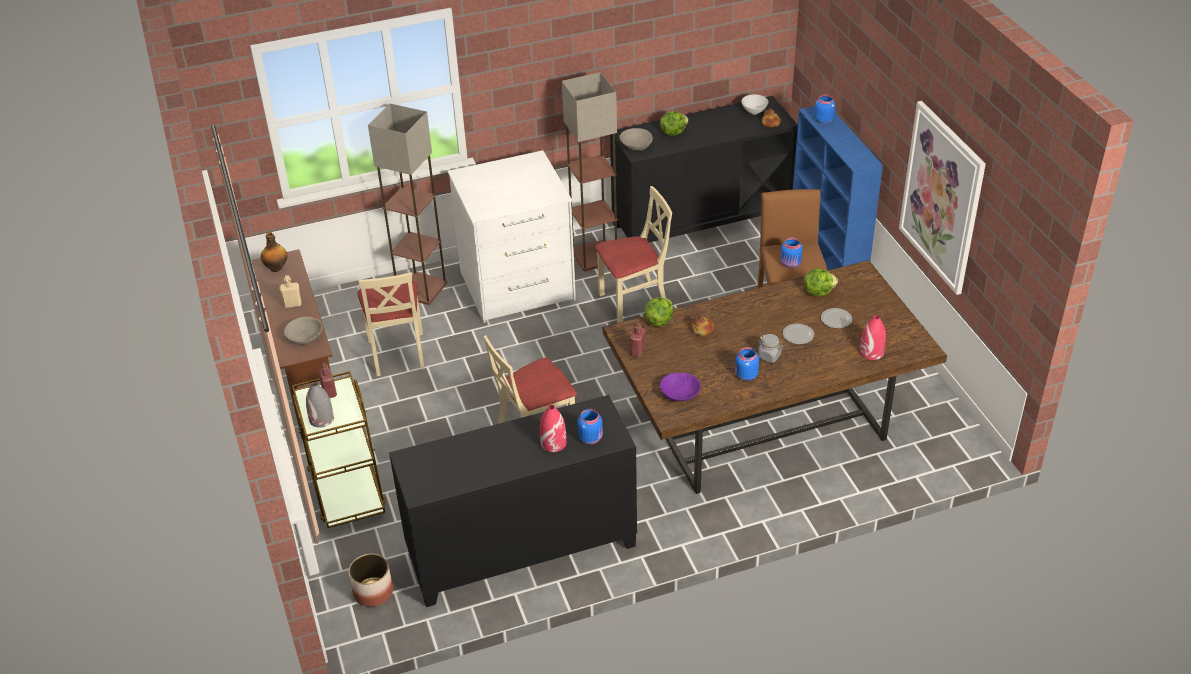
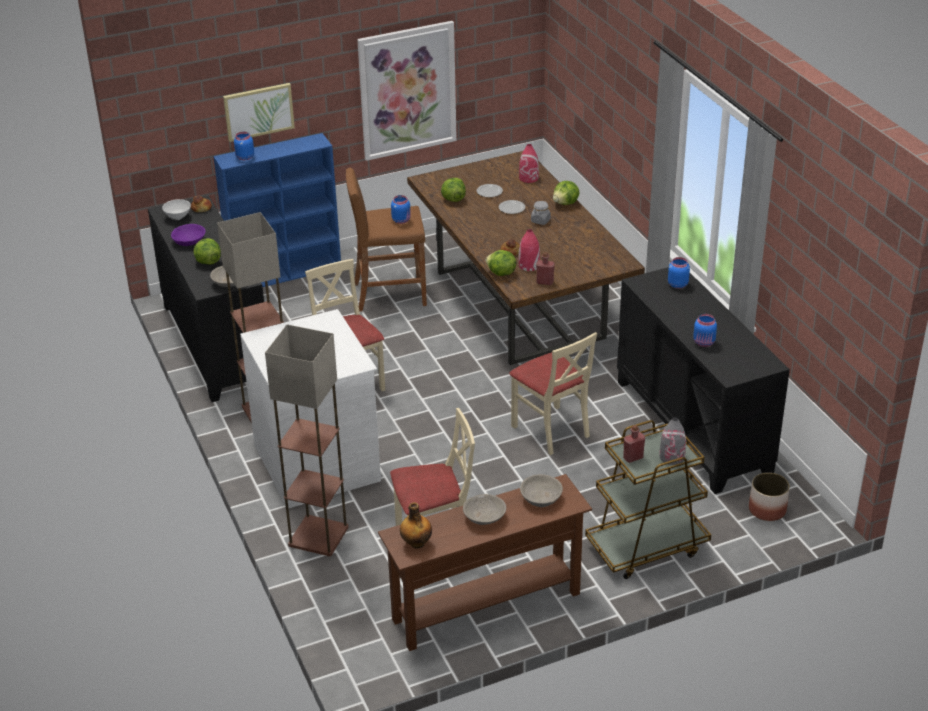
camera: 95 degrees left, 5 degrees down
beige bottle [279,275,301,308] -> grey bowl [463,494,506,525]
red vase [540,405,567,452] -> red vase moved to [519,229,540,271]
purple bowl [660,373,701,401] -> purple bowl moved to [171,224,206,246]
blue jar [735,347,759,381] -> blue jar moved to [693,314,717,347]
none -> picture [223,83,295,142]
none -> lettuce [553,181,579,205]

